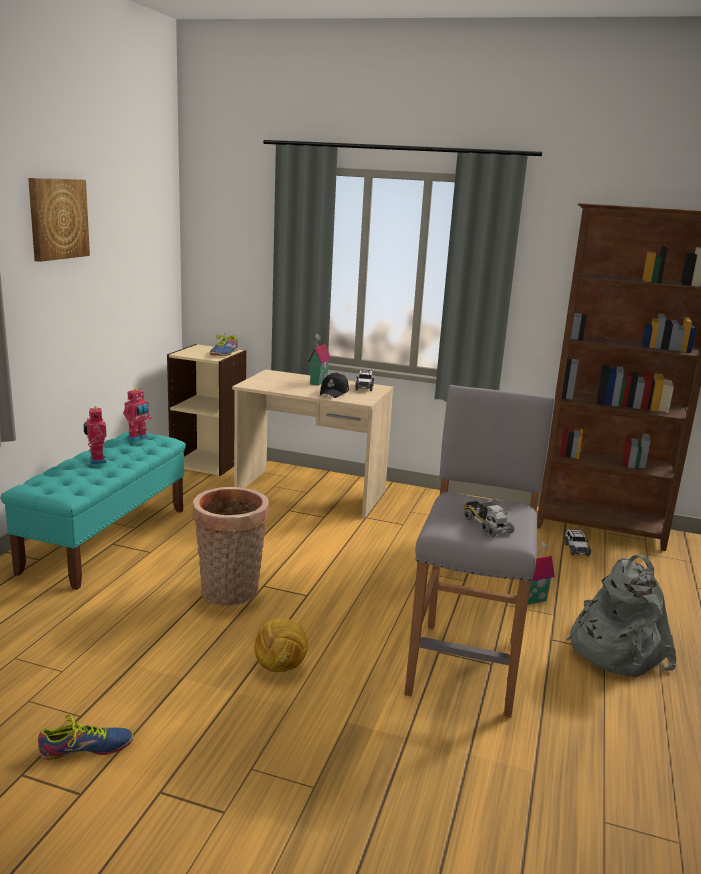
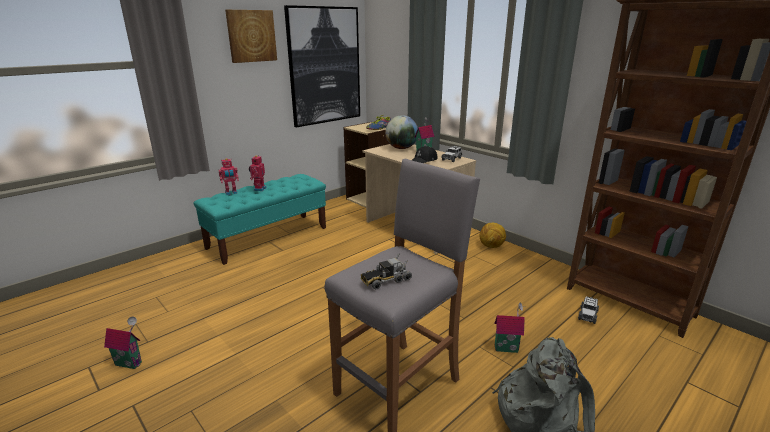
camera: 30 degrees right, 5 degrees up
shoe [38,715,133,760] -> toy house [104,317,142,369]
toy robot [123,388,151,442] -> toy robot moved to [218,158,239,195]
basket [193,487,269,606] -> none
football [254,618,308,672] -> football moved to [480,223,506,248]
toy truck [464,500,515,537] -> toy truck turned 120 degrees counterclockwise [361,254,412,289]
none -> picture [284,5,360,127]
none -> globe [385,115,418,149]

